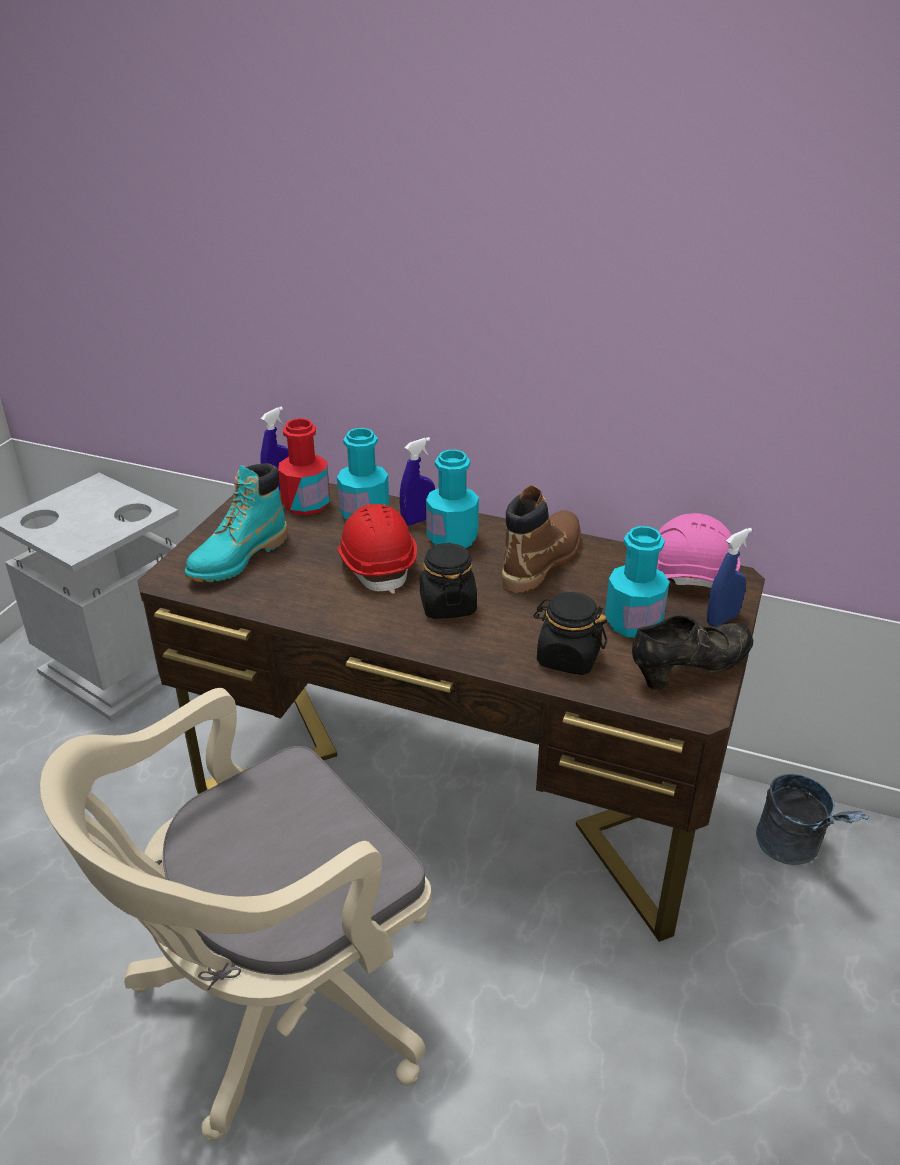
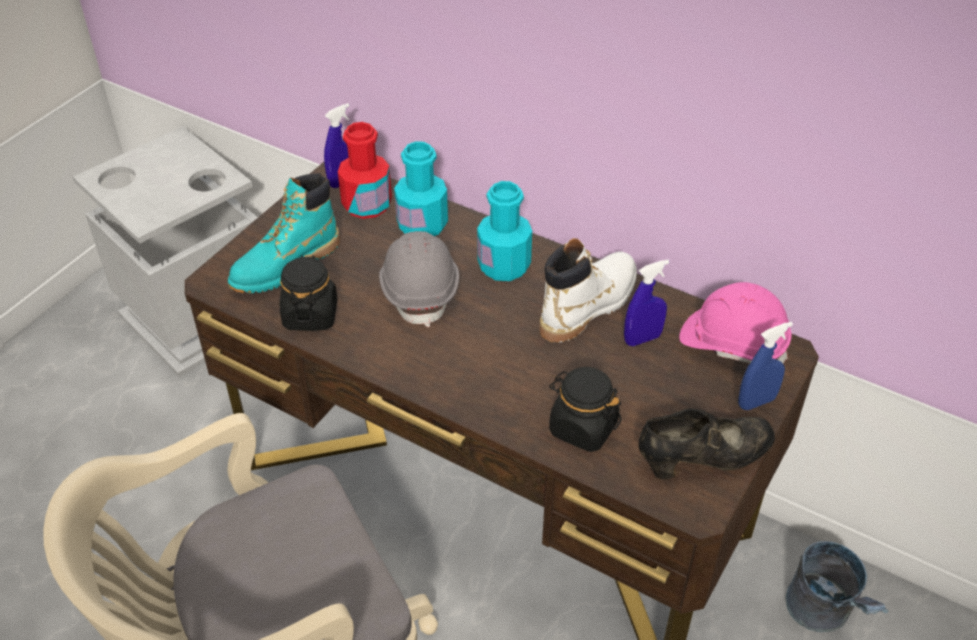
camera: 10 degrees right, 10 degrees up
red hard hat [337,504,417,594] -> grey hard hat [379,231,459,327]
blue spray bottle [400,437,435,526] -> blue spray bottle moved to [624,259,670,346]
black jar [420,543,477,619] -> black jar moved to [280,256,337,331]
brown boot [502,485,581,593] -> white boot [540,238,637,343]
turquoise bottle [605,526,669,638] -> none

